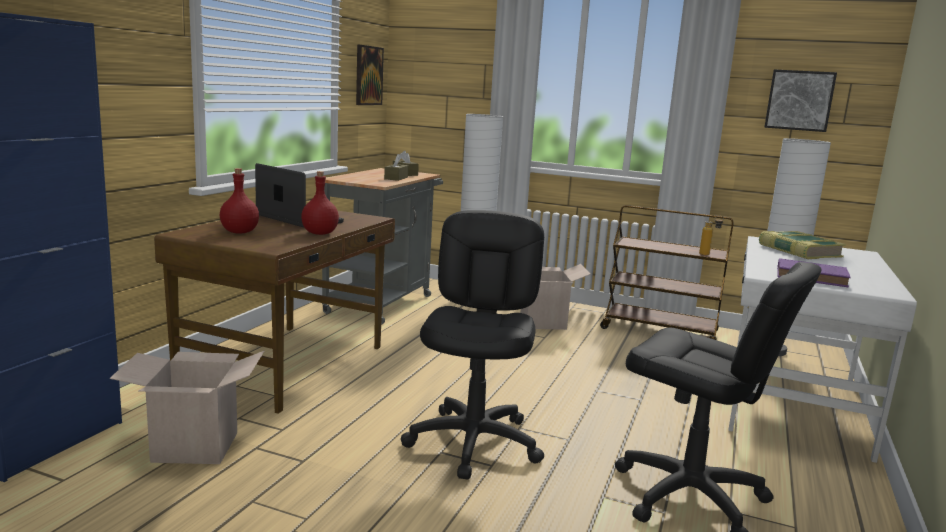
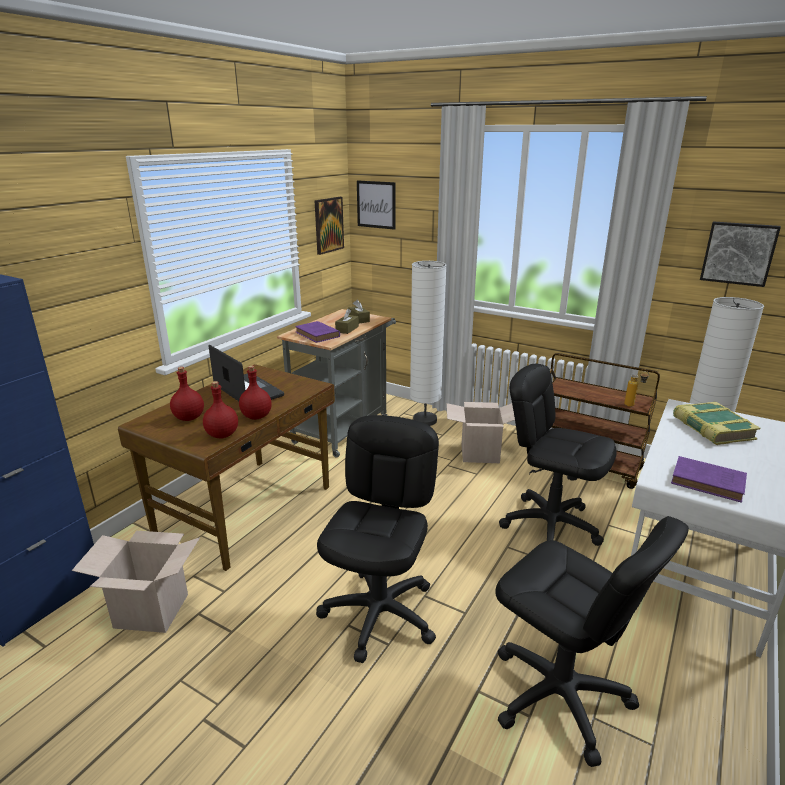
camera: 10 degrees right, 10 degrees up
none -> red bottle [203,381,238,438]
none -> purple book [295,321,340,343]
none -> picture [357,180,396,230]
none -> black office chair [499,364,617,546]

